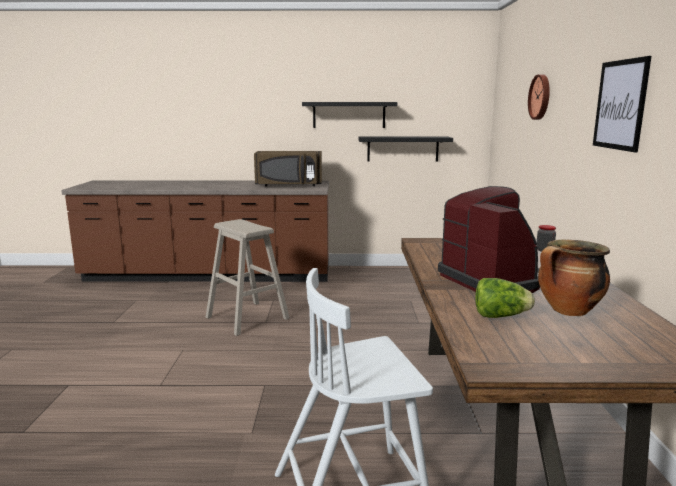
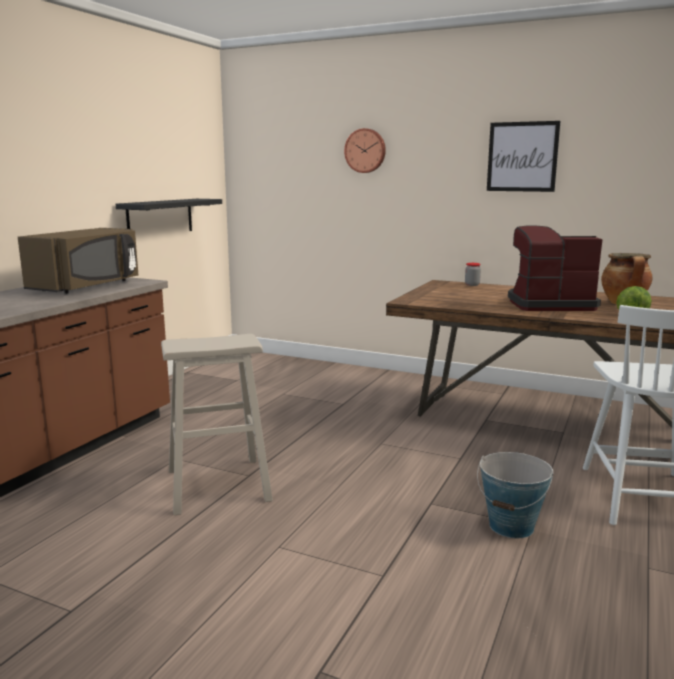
camera: 65 degrees left, 0 degrees up
black shelf [302,102,397,128] -> none
none -> bucket [477,452,553,538]

